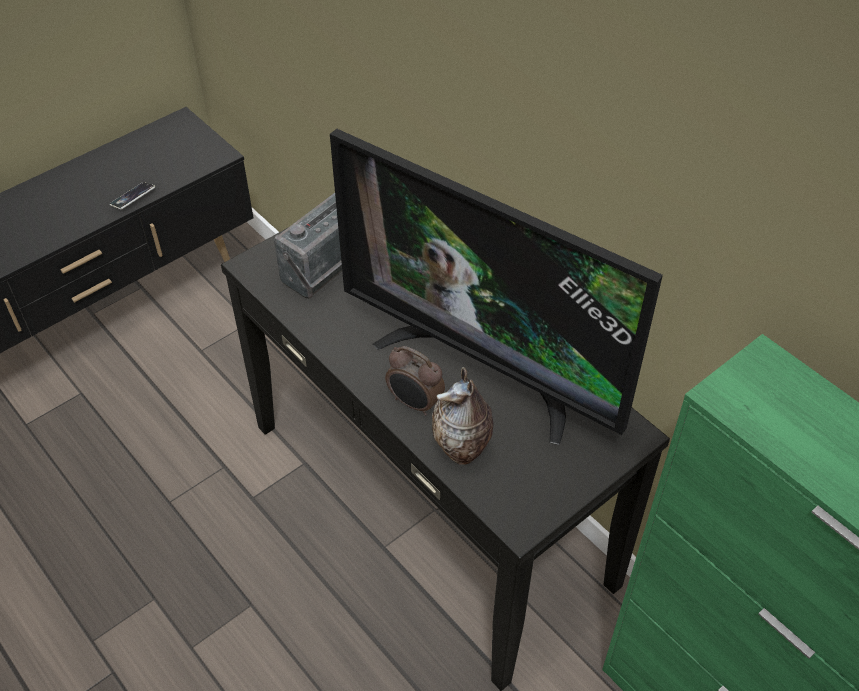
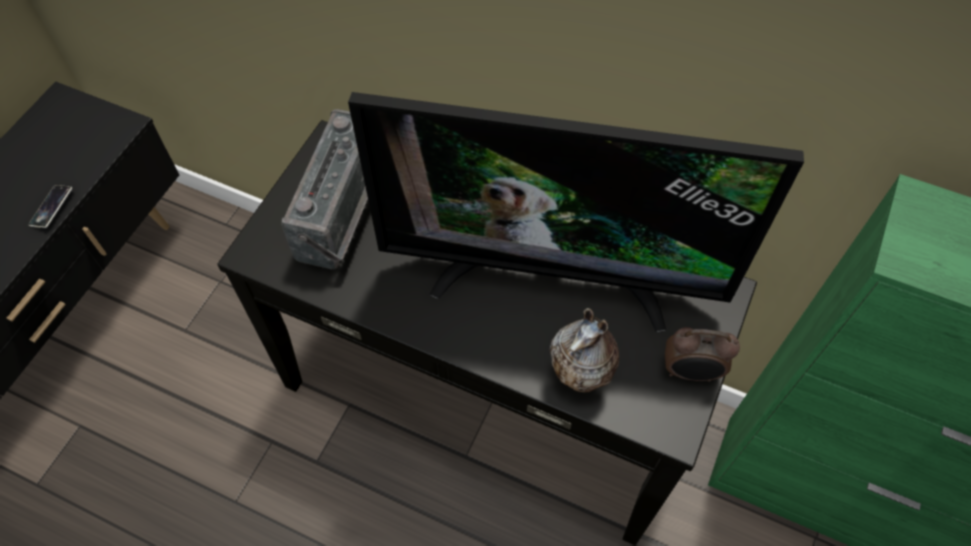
camera: 25 degrees left, 10 degrees up
alarm clock [385,346,445,416] -> alarm clock moved to [665,327,740,382]

